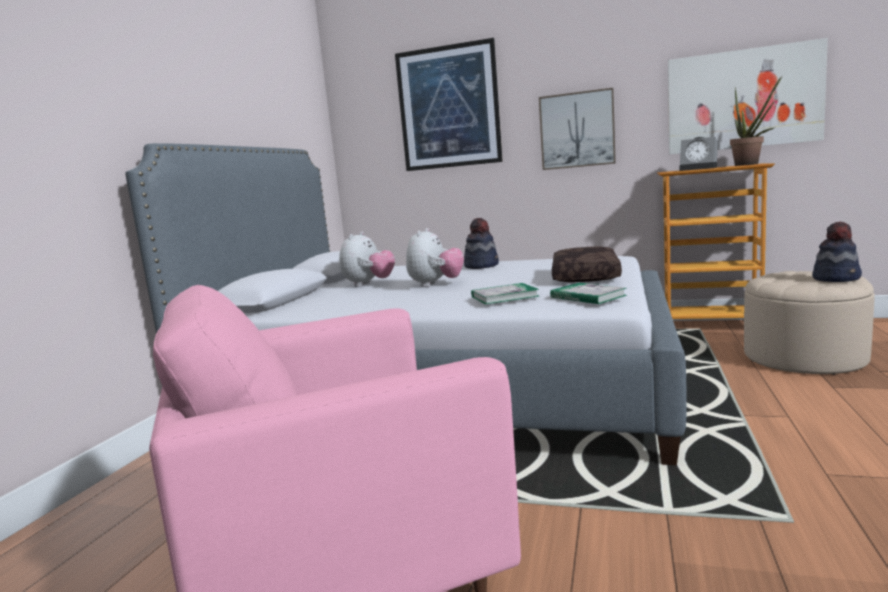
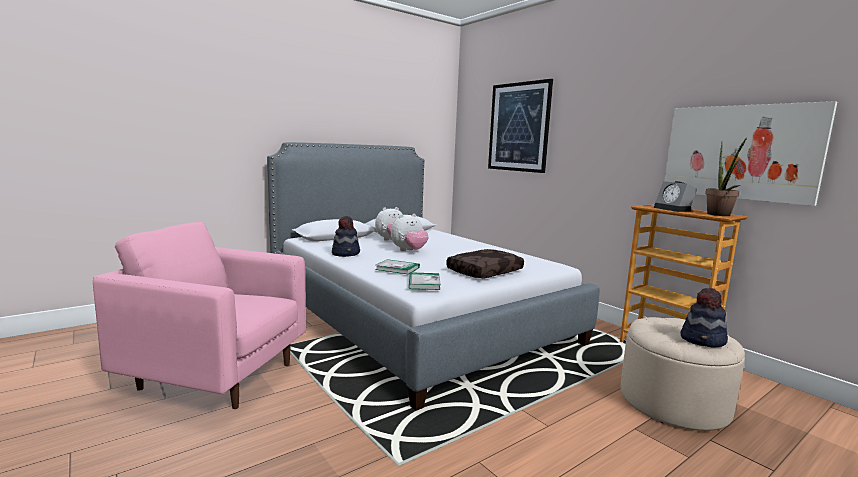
camera: 35 degrees right, 0 degrees up
hat [464,218,499,269] -> hat moved to [332,216,360,257]
picture [539,88,616,170] -> none

